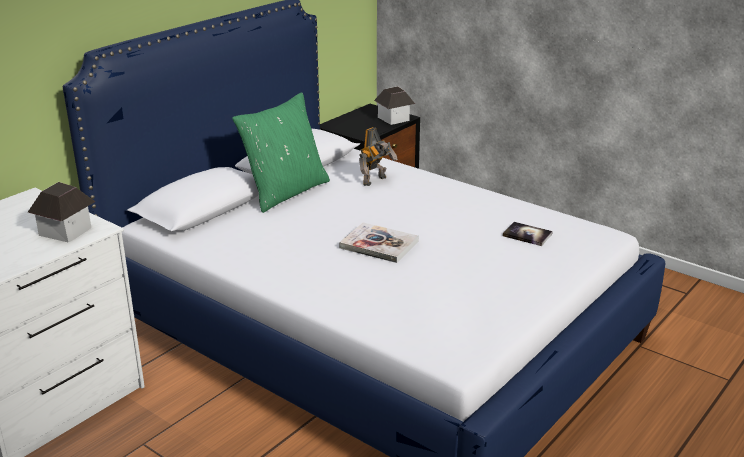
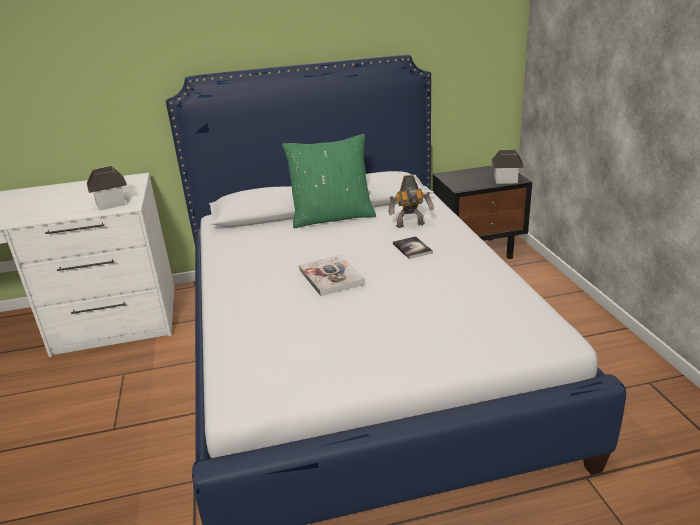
camera: 40 degrees right, 0 degrees up
book [503,222,553,246] -> book moved to [393,236,433,259]

